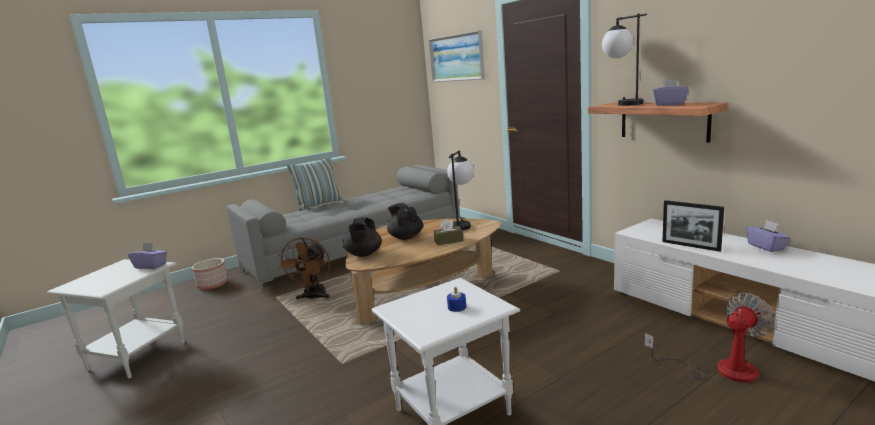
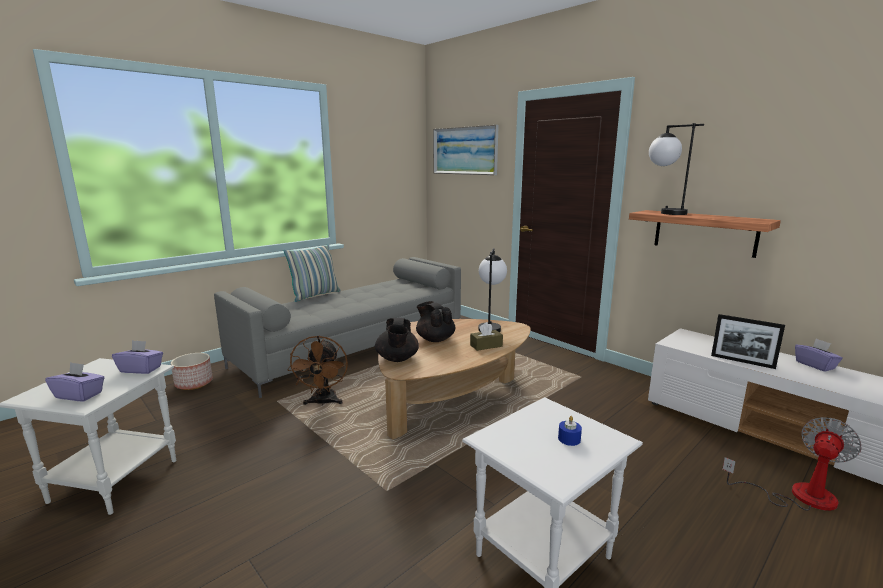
camera: 10 degrees left, 0 degrees up
purple tissue box [653,79,688,106] -> purple tissue box moved to [45,362,105,401]

